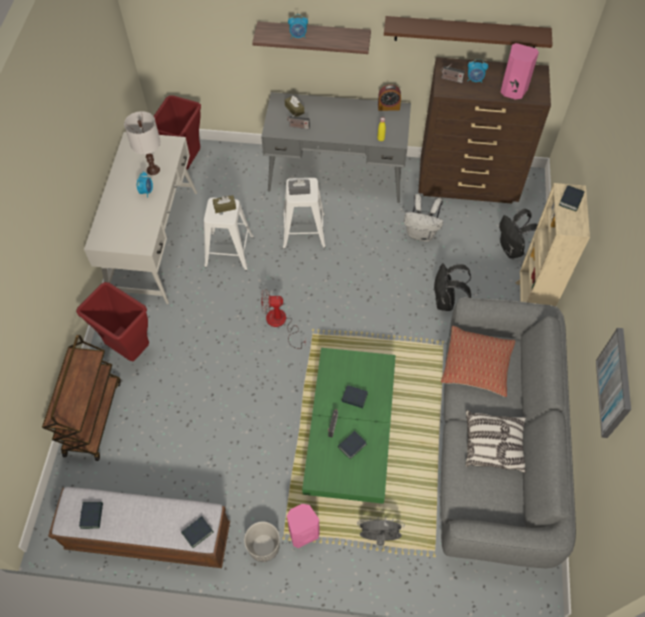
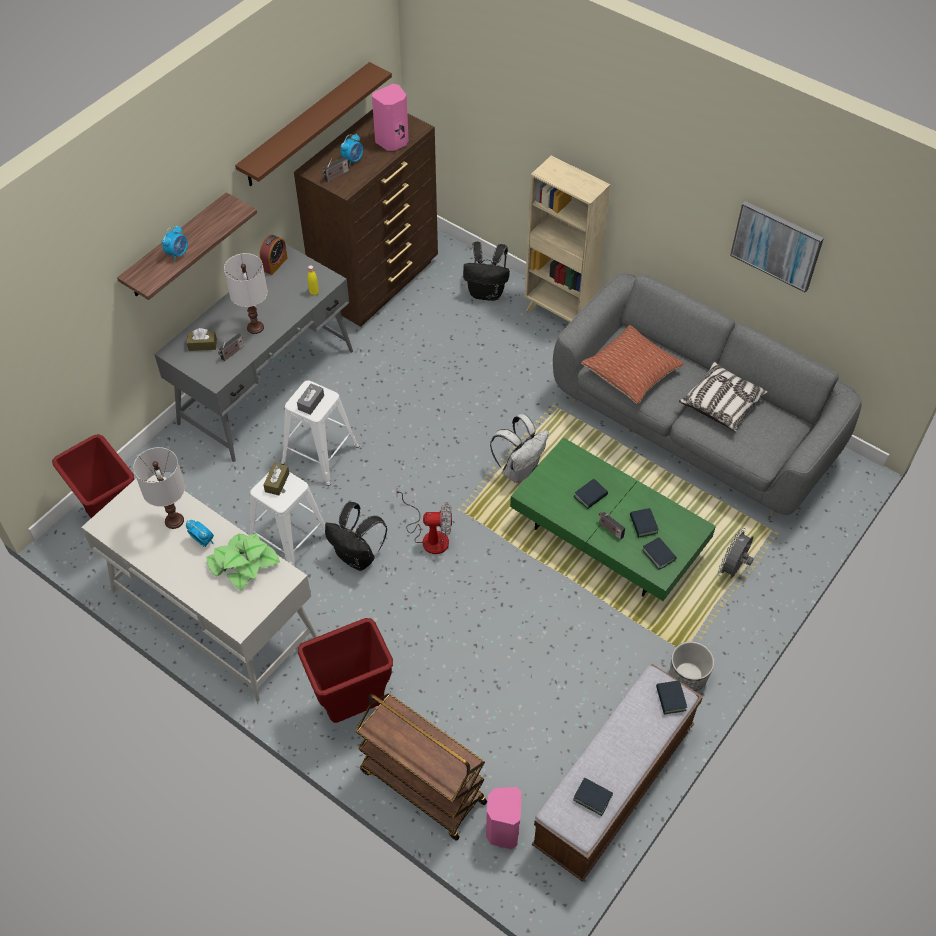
camera: 60 degrees left, 5 degrees down
fan [261,289,306,349] -> fan turned 120 degrees counterclockwise [396,489,452,554]
pink speaker [287,504,320,548] -> pink speaker moved to [486,787,522,849]
white backpack [404,194,443,242] -> white backpack moved to [490,414,549,483]
black backpack [433,263,472,311] -> black backpack moved to [325,502,387,571]
book [559,185,584,211] -> book moved to [642,537,677,570]
none -> potted plant [206,534,280,591]
none -> white table lamp [224,253,268,334]

